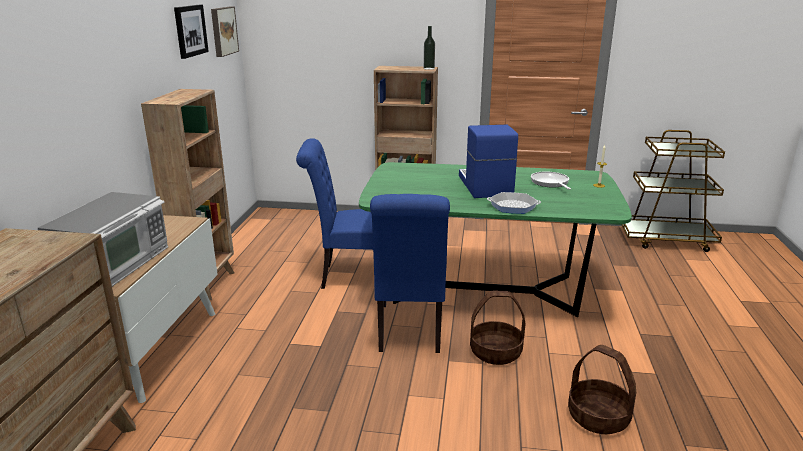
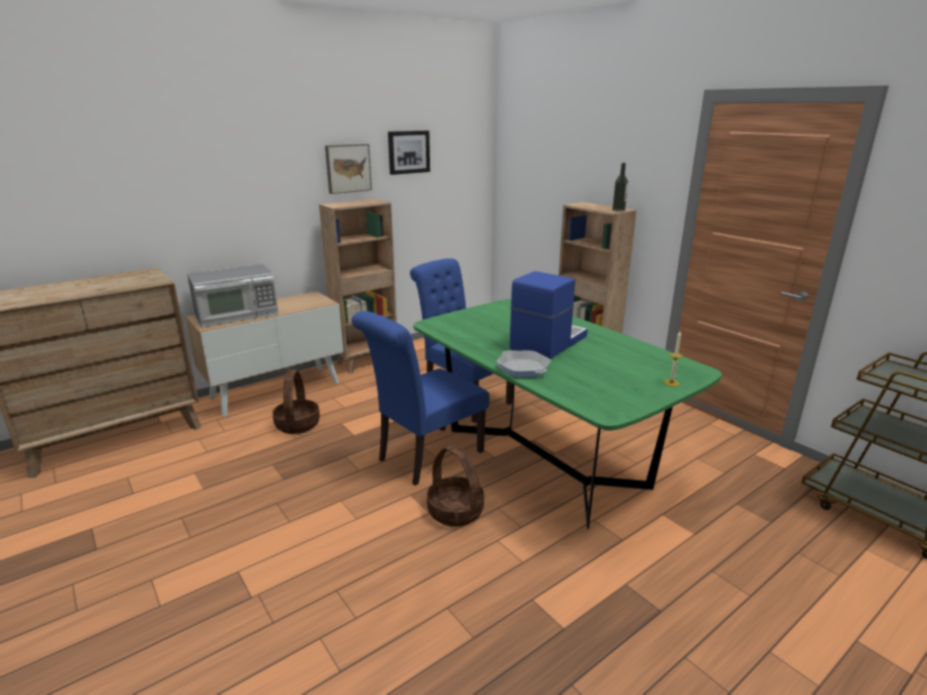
camera: 45 degrees right, 0 degrees up
picture [211,7,239,57] -> picture moved to [325,144,372,194]
frying pan [531,171,571,190] -> none
basket [568,345,636,434] -> basket moved to [272,370,320,434]

